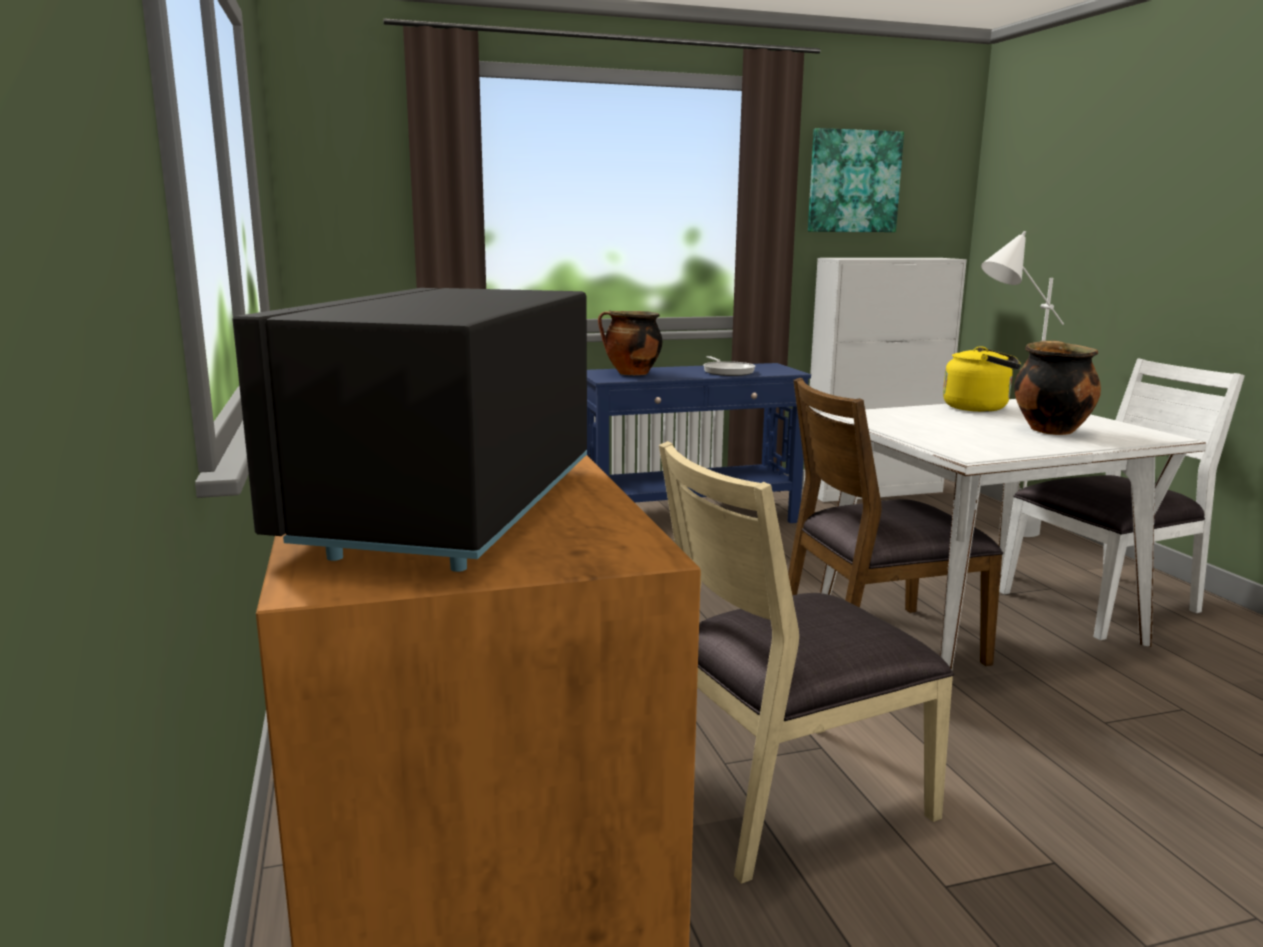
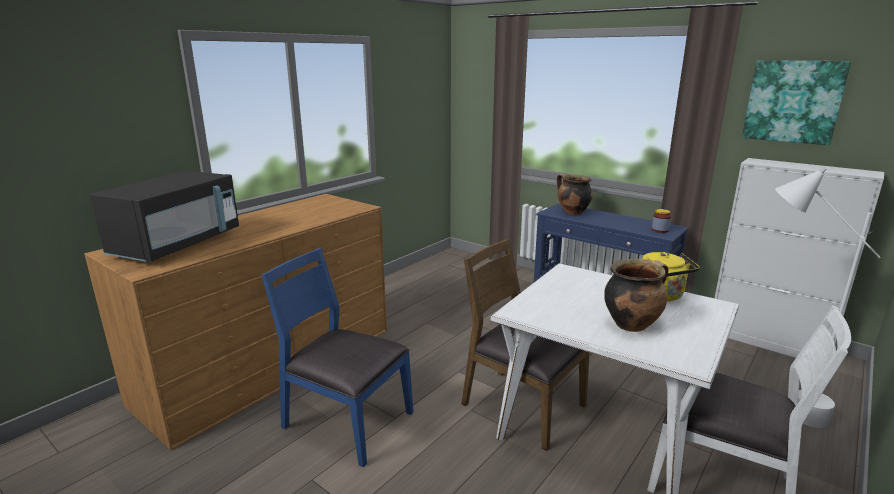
camera: 55 degrees right, 5 degrees up
black microwave [232,288,587,572] -> black microwave turned 135 degrees clockwise [90,171,239,262]
beige chair [659,441,954,884] -> blue chair [262,248,413,467]
frying pan [704,356,755,376] -> none
none -> jar [652,209,671,233]

